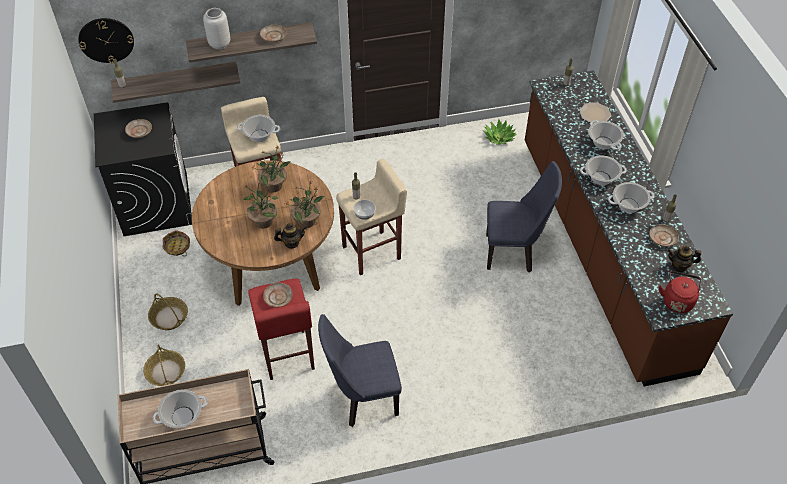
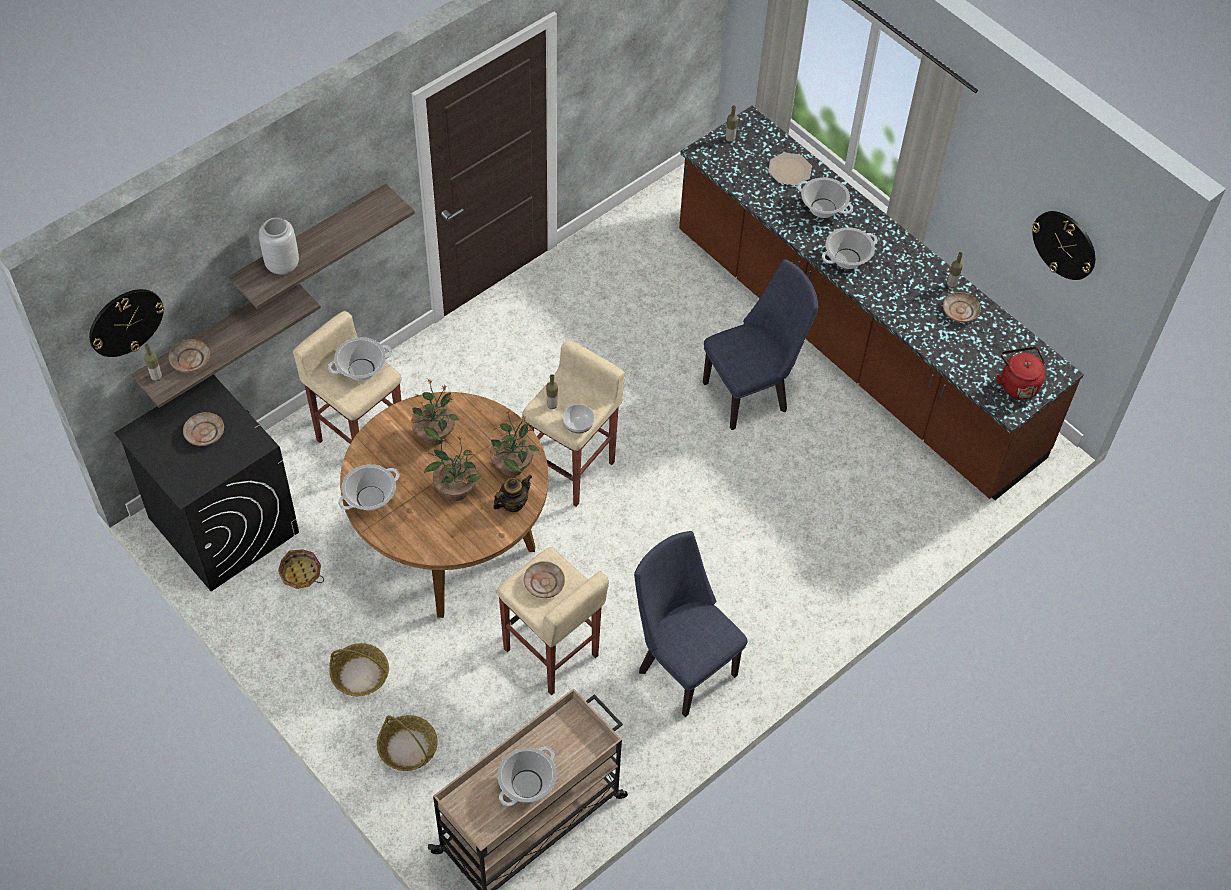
camera: 30 degrees left, 5 degrees up
red stool [248,278,315,380] -> beige stool [496,547,609,695]
beige plate [260,25,287,42] -> beige plate moved to [169,339,210,372]
blue chair [318,314,402,427] -> blue chair turned 90 degrees clockwise [634,531,748,717]
potted plant [483,118,517,145] -> none
cooking pot [608,182,655,213] -> cooking pot moved to [338,464,400,511]
teapot [668,246,701,272] -> none
none -> wall clock [1032,211,1095,280]

